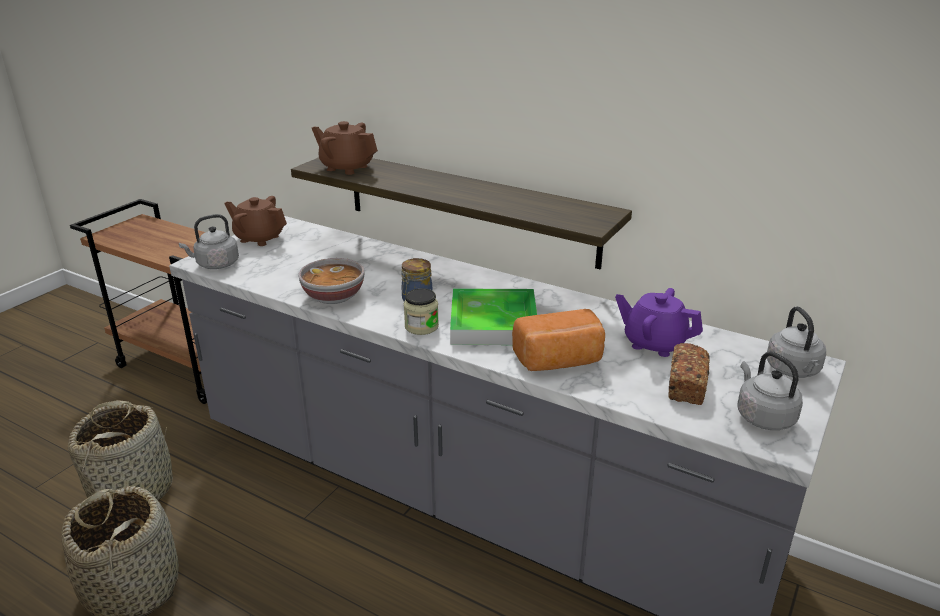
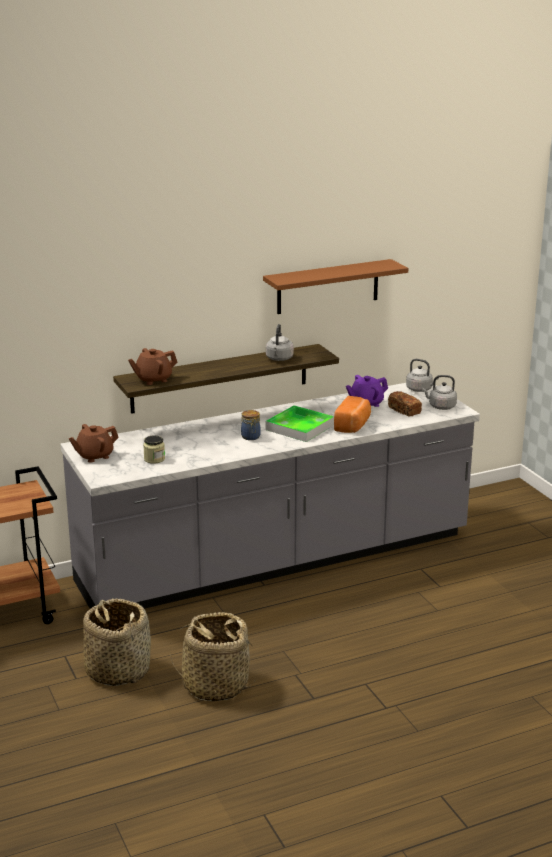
camera: 55 degrees left, 5 degrees down
grey kettle [179,214,239,269] -> grey kettle moved to [266,324,294,361]
bowl [298,258,365,304] -> none
jar [404,288,439,335] -> jar moved to [143,435,165,464]
none -> brown shelf [263,259,408,314]

